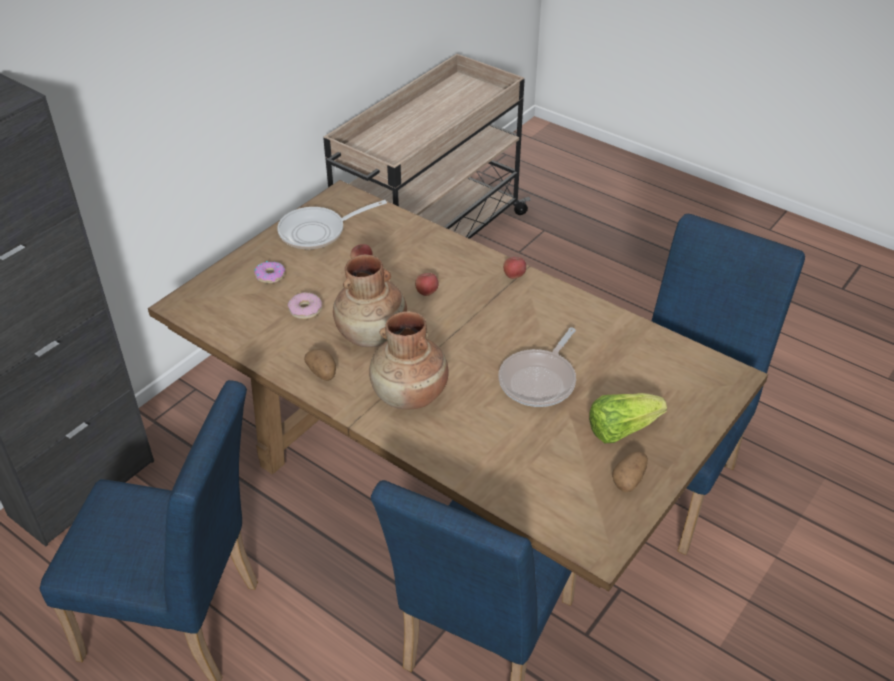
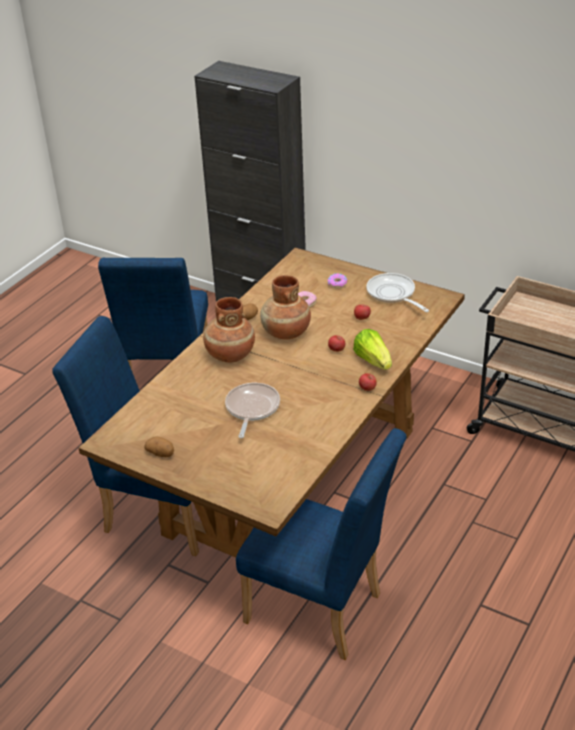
camera: 85 degrees right, 5 degrees down
frying pan [499,328,576,407] -> frying pan turned 75 degrees clockwise [225,383,280,438]
lettuce [589,393,667,443] -> lettuce moved to [353,329,392,370]

